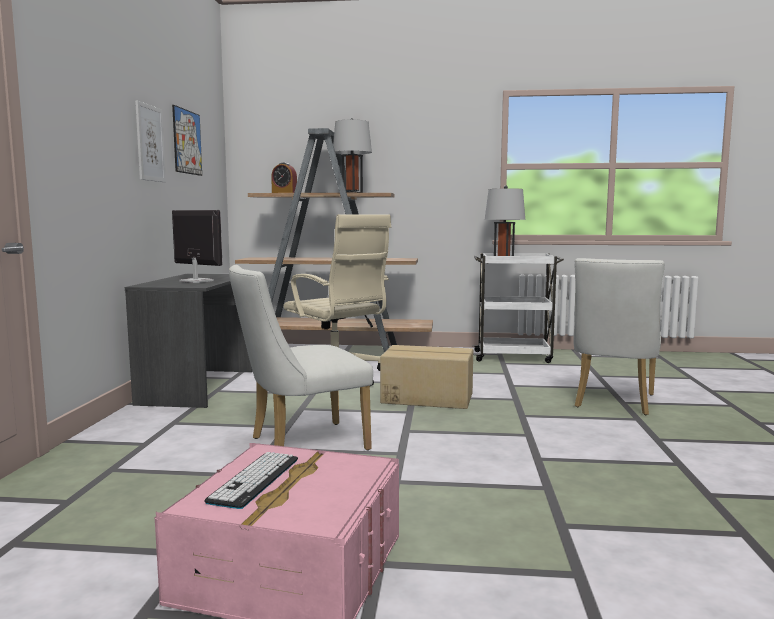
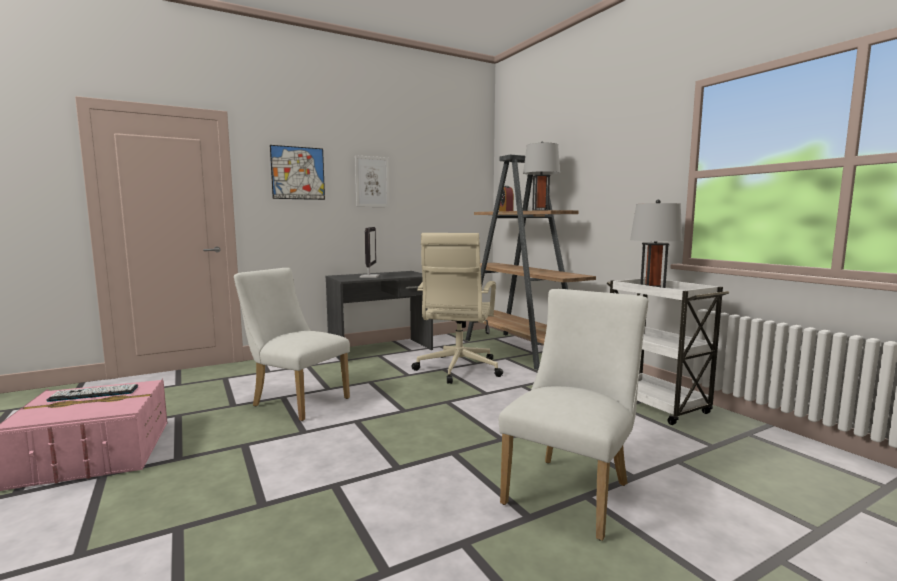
camera: 55 degrees right, 0 degrees up
picture [172,105,202,176] -> picture moved to [270,145,325,200]
cardboard box [380,345,473,409] -> none
white chair [573,258,665,415] -> white chair turned 135 degrees clockwise [499,289,648,541]

